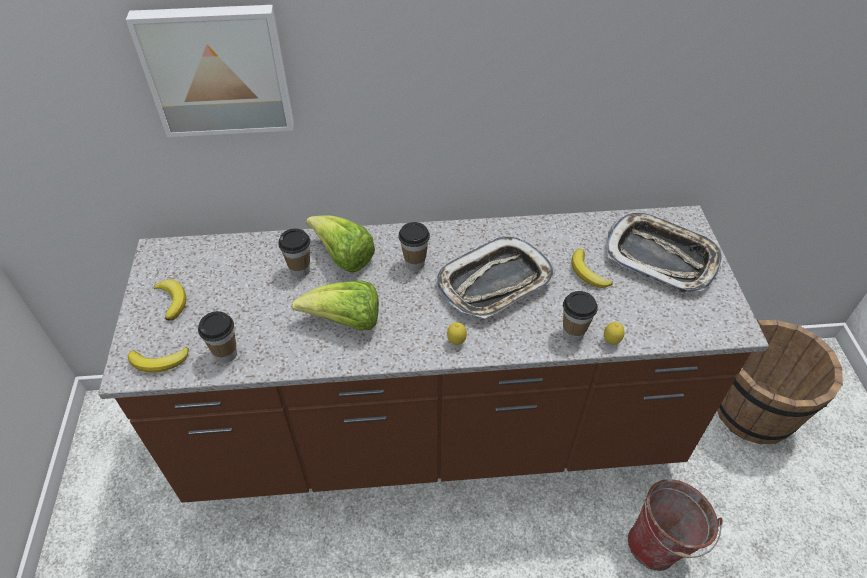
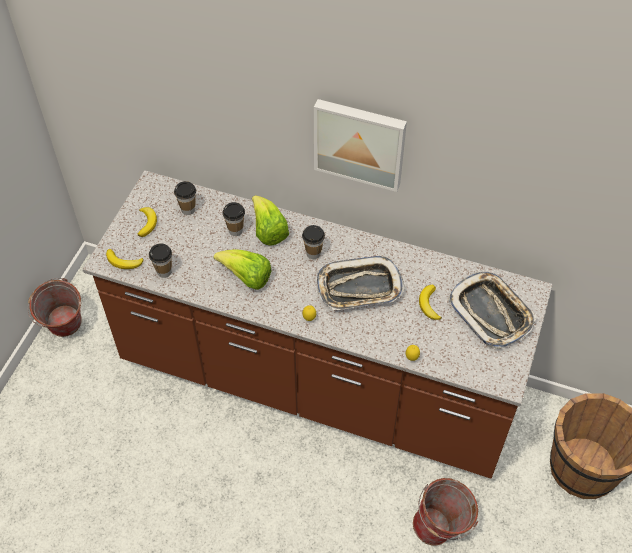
camera: 25 degrees right, 5 degrees up
picture [126,5,294,137] -> picture moved to [314,99,407,192]
cup [563,291,598,342] -> cup moved to [174,181,196,215]
none -> bucket [27,278,82,337]

